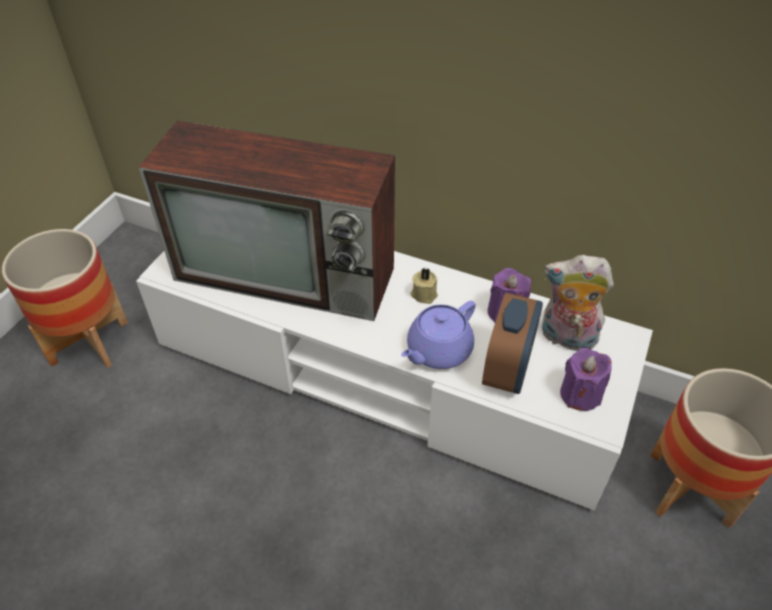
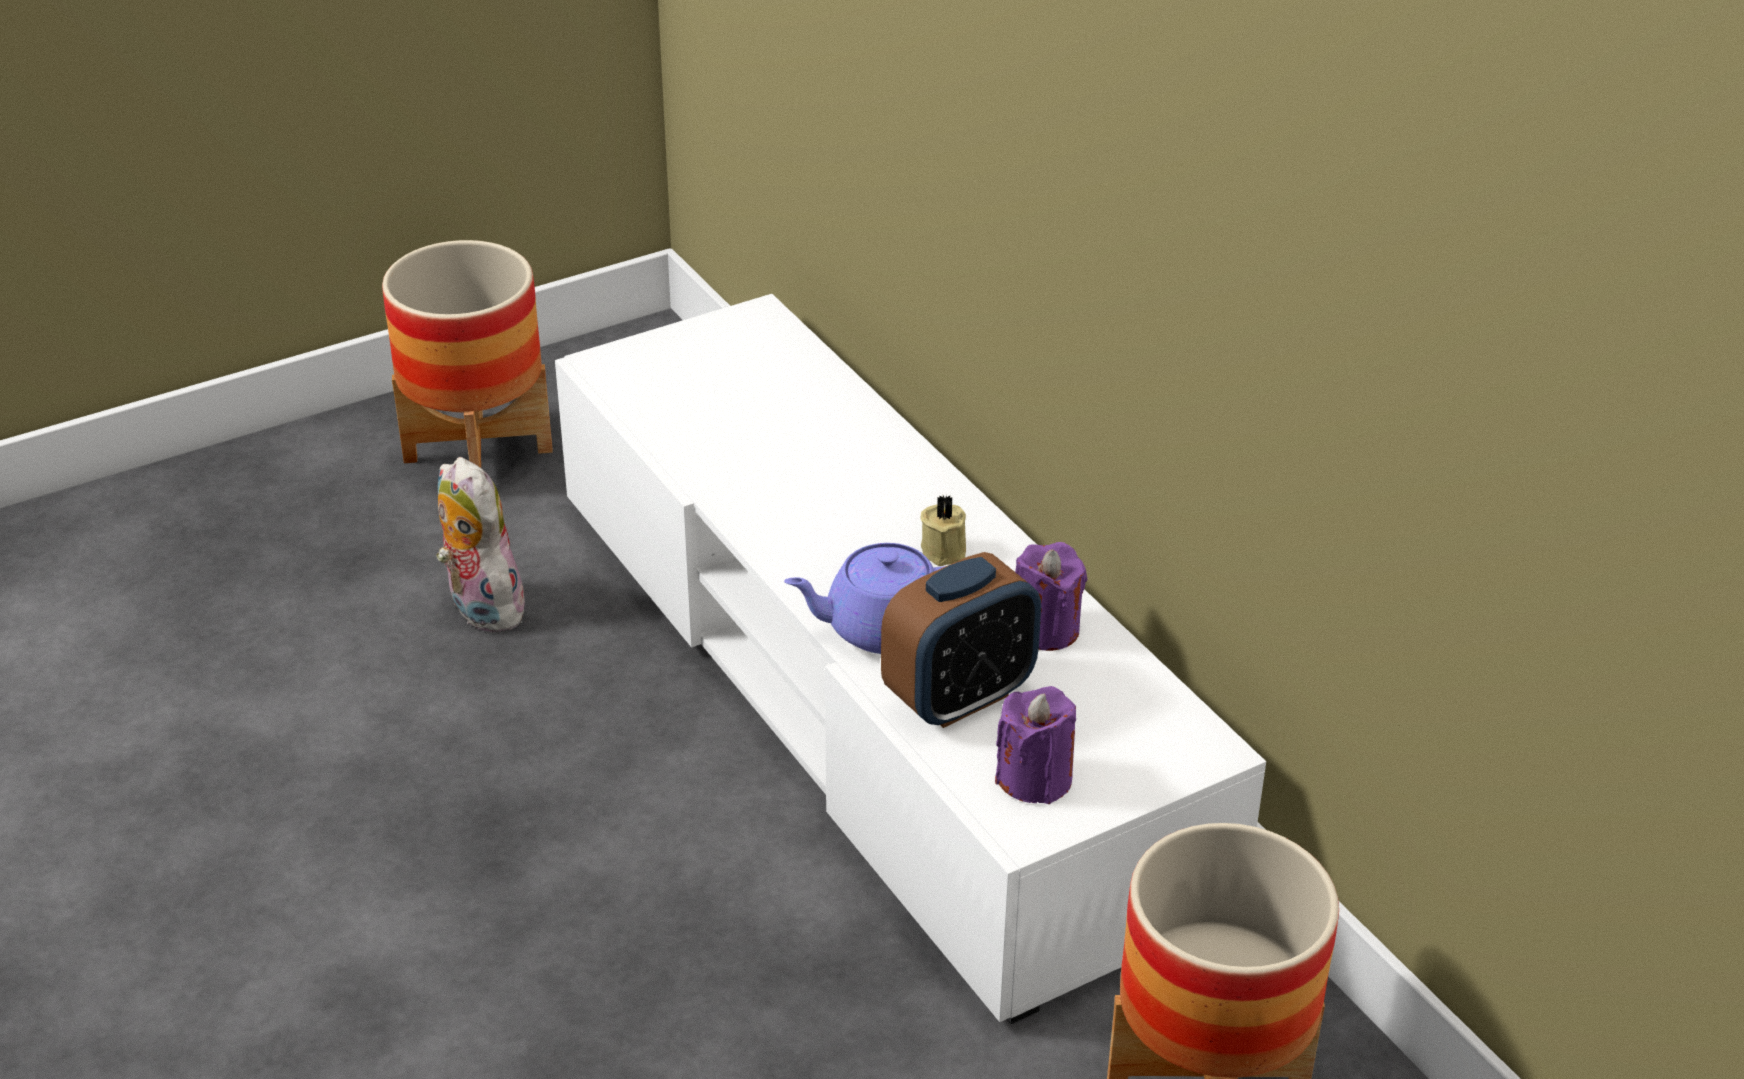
camera: 35 degrees right, 10 degrees down
television [138,121,395,321] -> none
plush toy [542,255,614,351] -> plush toy moved to [436,457,532,633]

